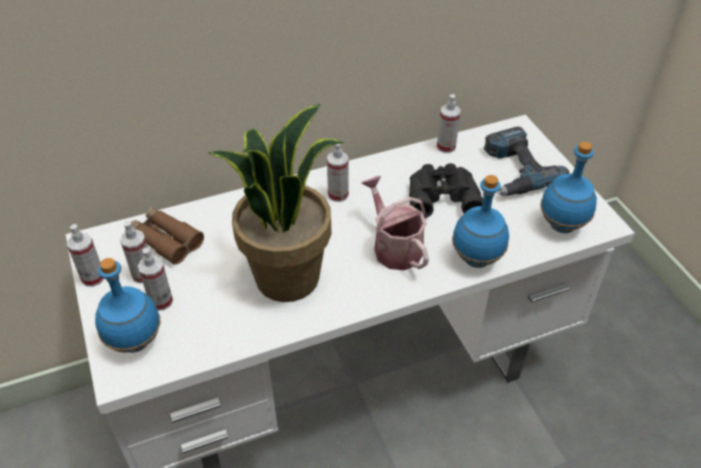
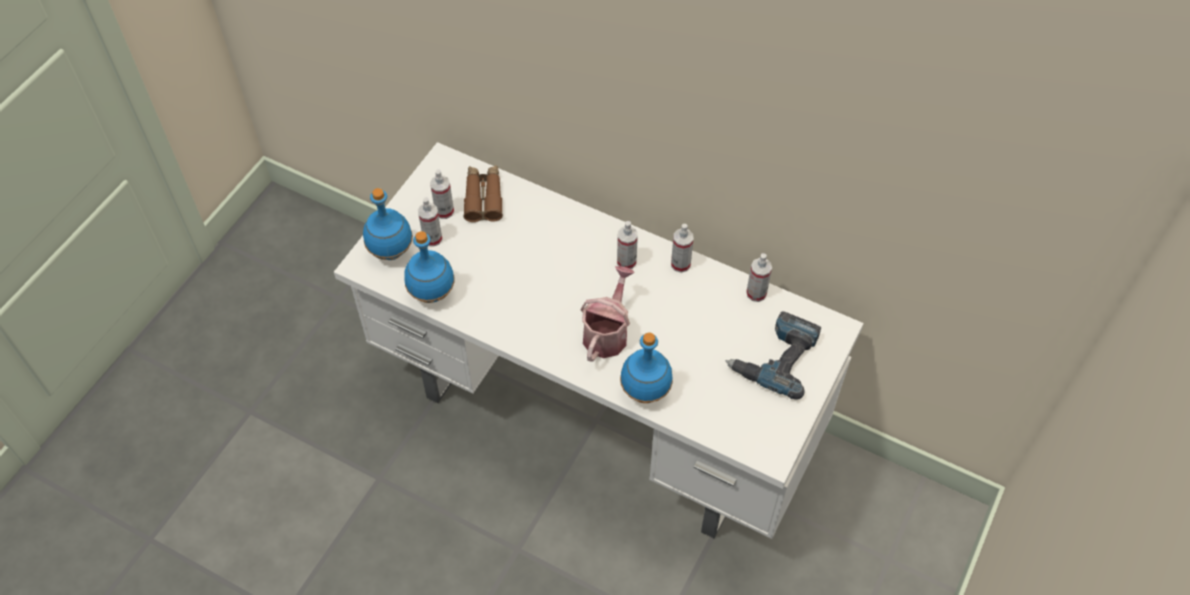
camera: 50 degrees right, 10 degrees up
spray bottle [67,224,104,287] -> spray bottle moved to [671,224,693,273]
potted plant [208,104,345,302] -> none
black binoculars [409,163,483,218] -> none
blue bottle [540,142,597,233] -> blue bottle moved to [404,231,455,303]

